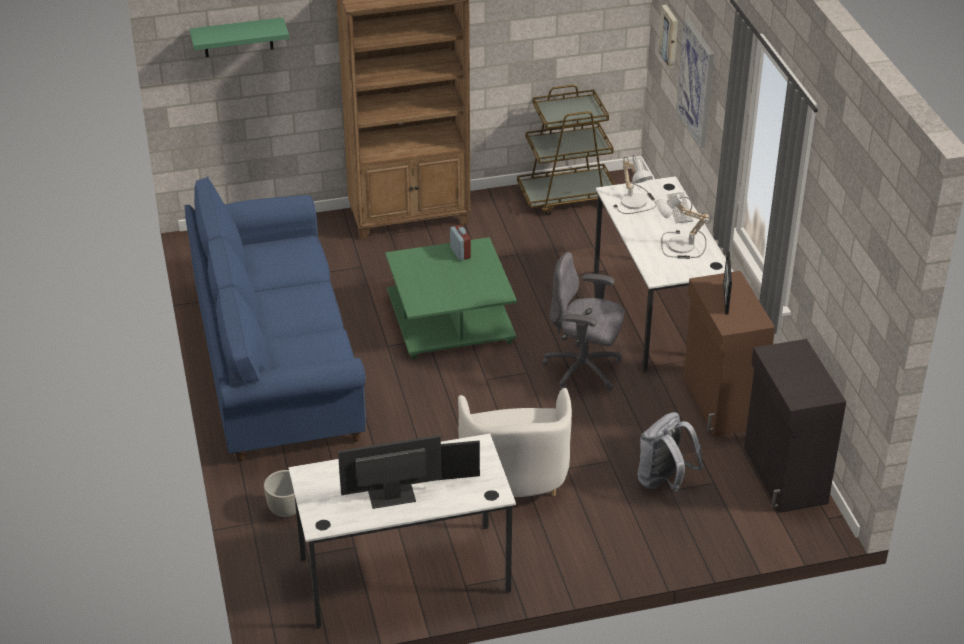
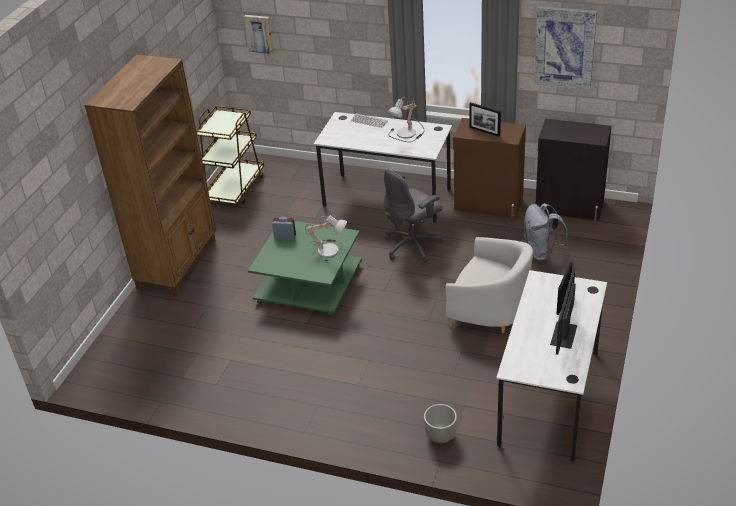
camera: 55 degrees left, 0 degrees up
blue sofa [184,176,366,461] -> none
green shelf [190,18,289,57] -> none
table lamp [613,155,656,214] -> table lamp moved to [305,215,347,263]
picture [676,19,714,148] -> picture moved to [534,6,597,90]

